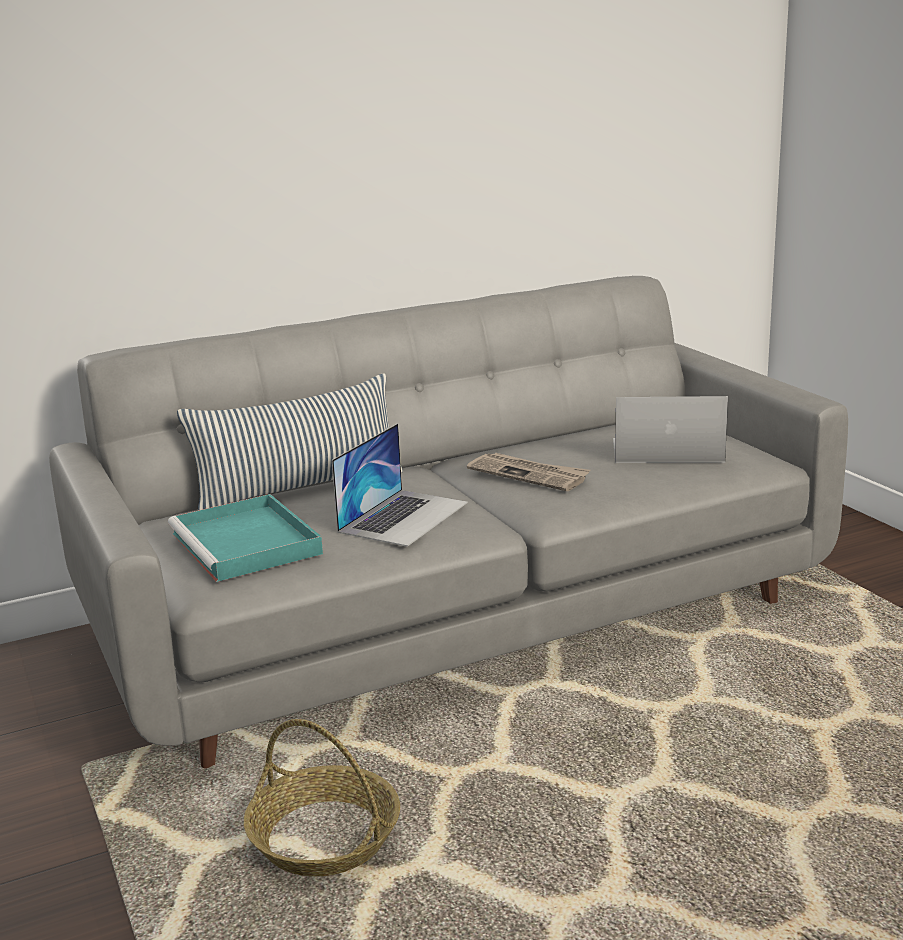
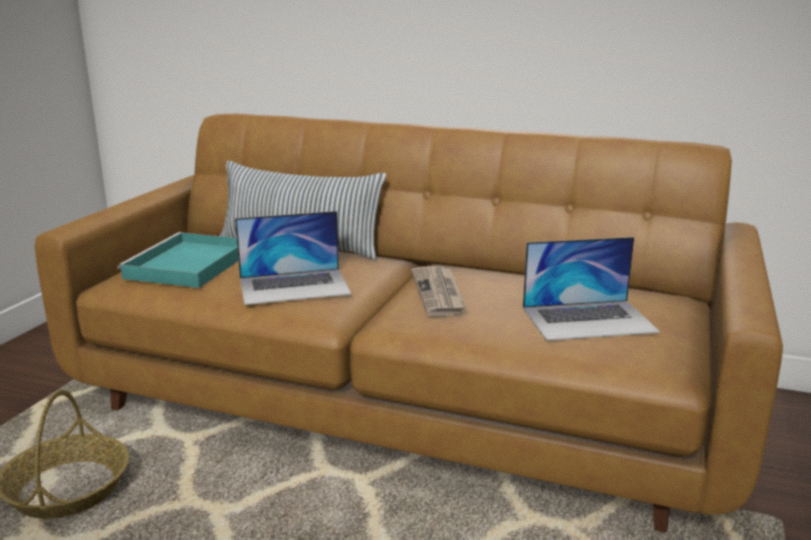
camera: 45 degrees right, 0 degrees up
grey sofa [49,276,848,768] -> brown sofa [35,114,783,533]
laptop [613,396,728,463] -> laptop turned 120 degrees clockwise [523,237,660,341]

